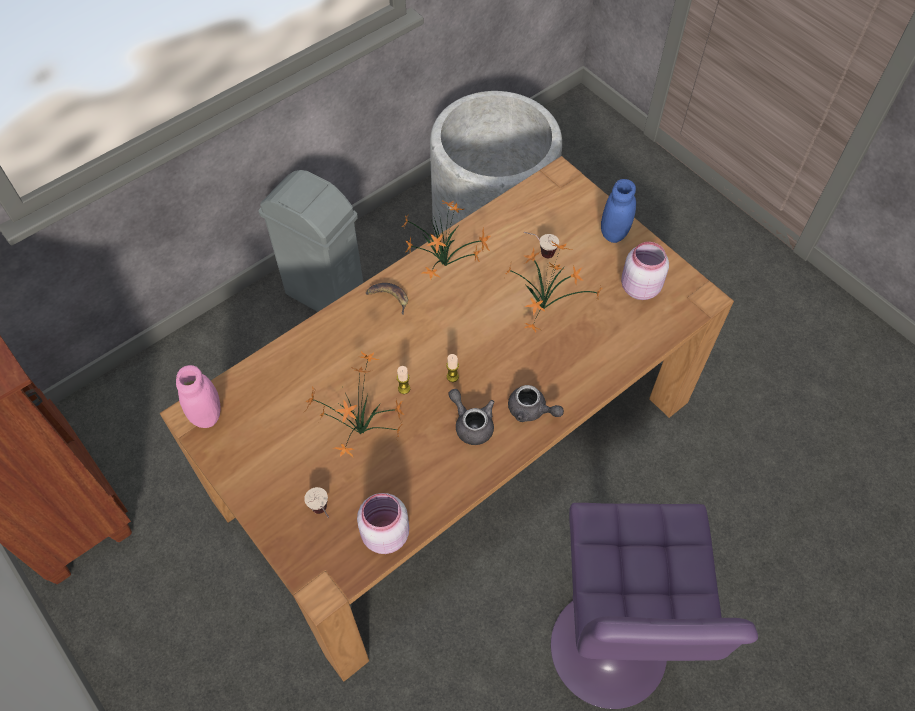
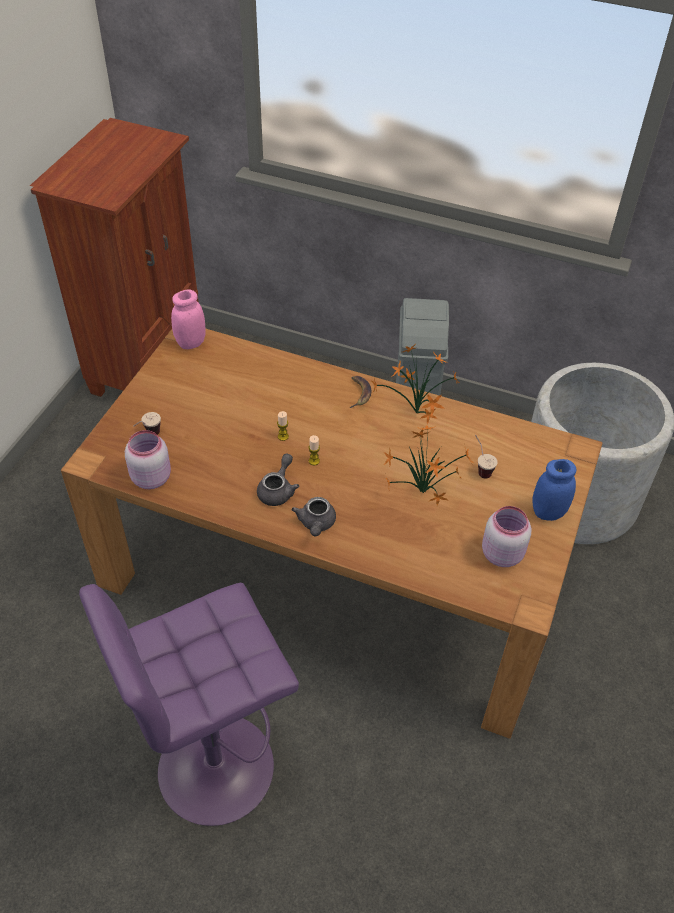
camera: 60 degrees right, 10 degrees down
potted plant [306,351,405,457] -> none

